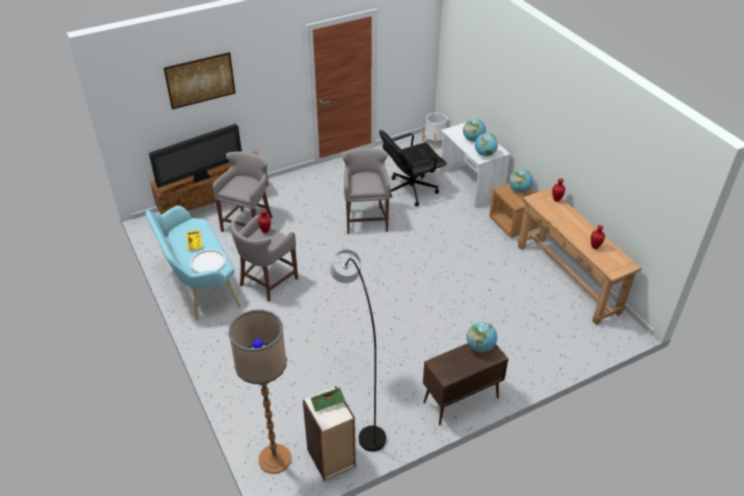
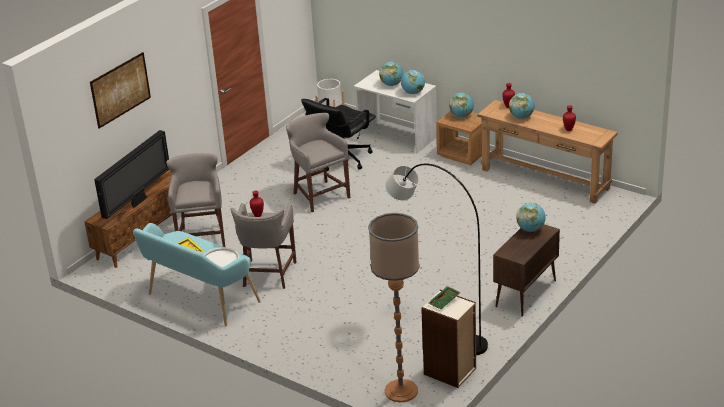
camera: 25 degrees left, 10 degrees down
none -> globe [509,93,535,119]

